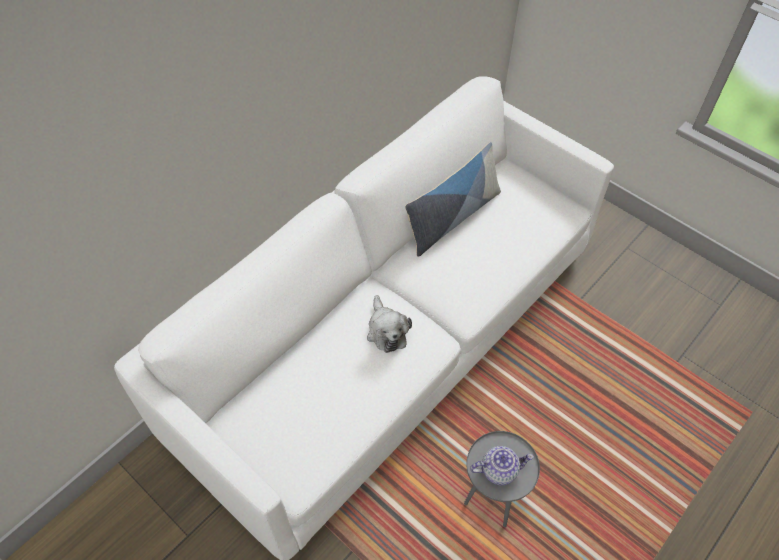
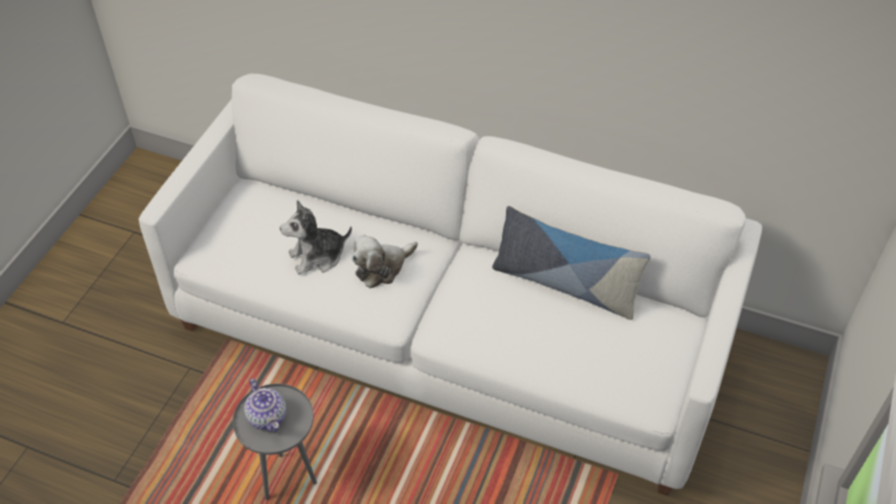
camera: 70 degrees right, 5 degrees down
none -> plush toy [280,200,352,275]

